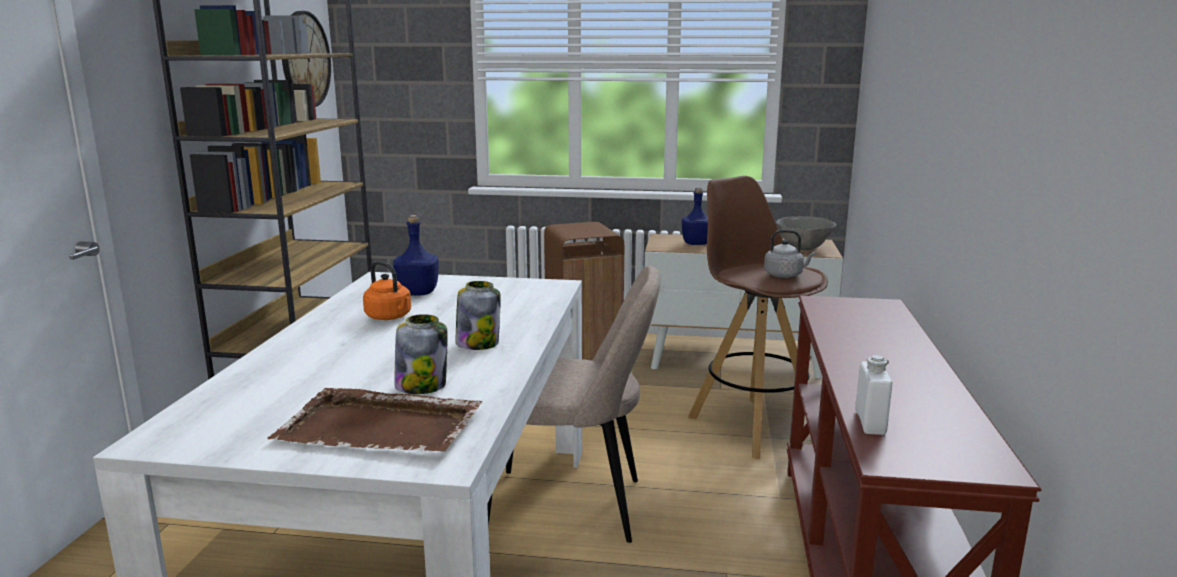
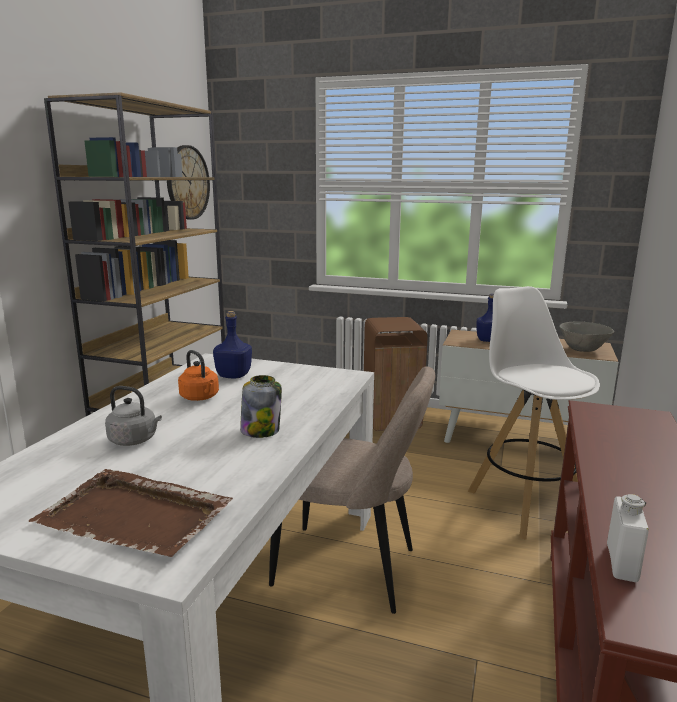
camera: 10 degrees right, 0 degrees up
jar [394,314,448,394] -> none
brown stool [688,176,828,459] -> white stool [468,286,600,540]
grey kettle [764,230,816,278] -> grey kettle moved to [105,386,162,446]

